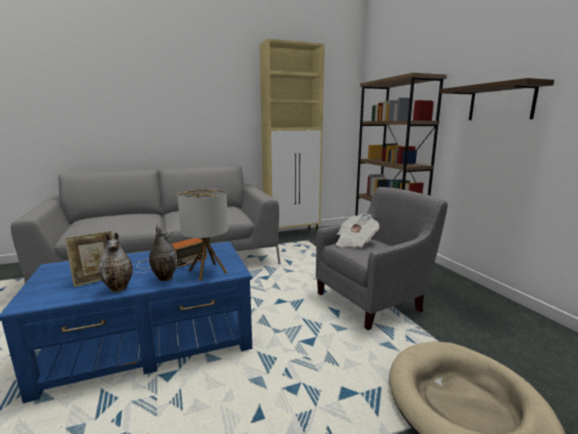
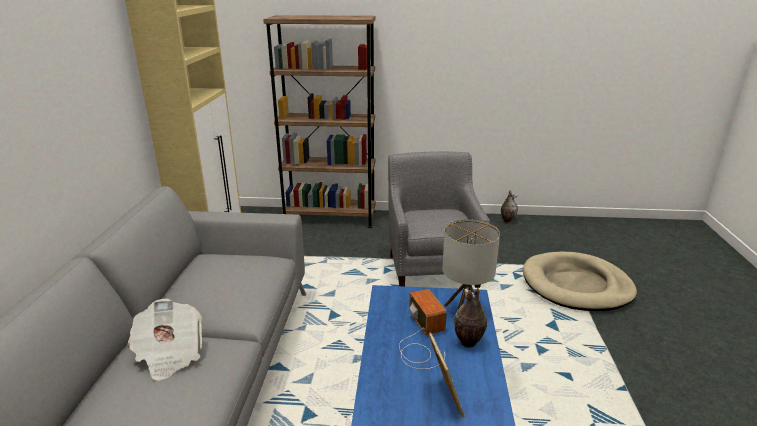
camera: 65 degrees left, 10 degrees up
vase [98,232,133,292] -> vase moved to [501,190,519,223]
newspaper [336,214,379,247] -> newspaper moved to [127,298,202,381]
shelf [440,78,554,120] -> none

